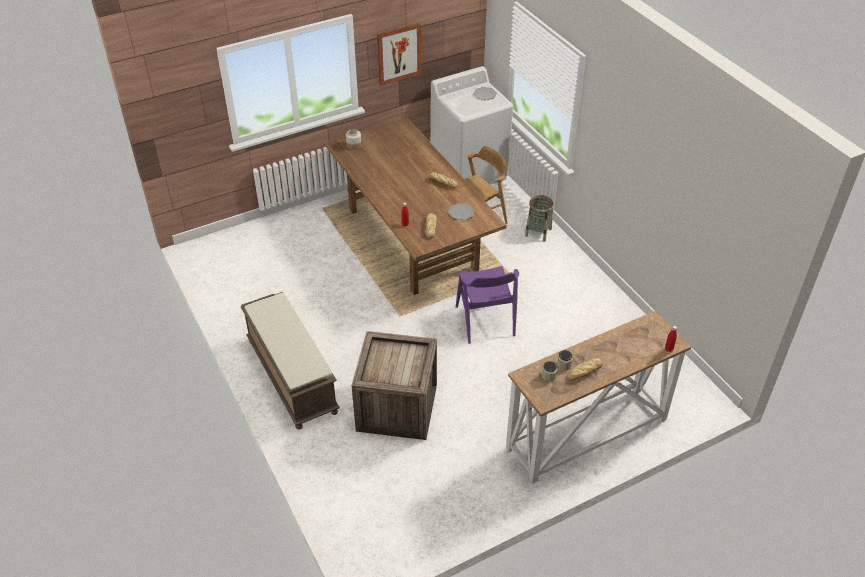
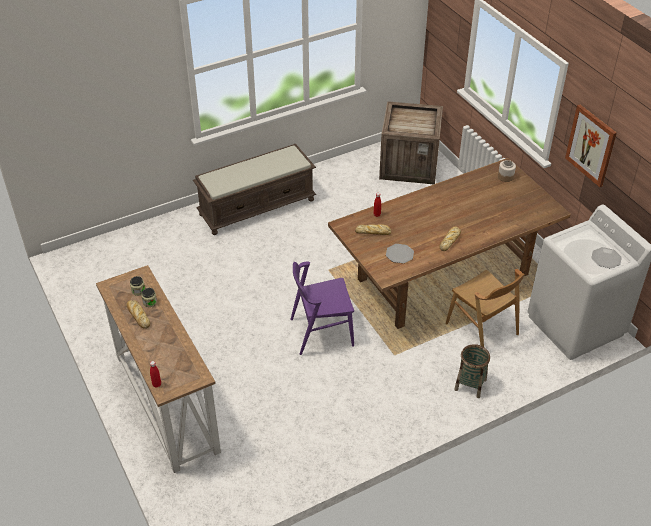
camera: 90 degrees right, 0 degrees up
crate [352,331,437,440] -> crate moved to [379,101,443,184]

